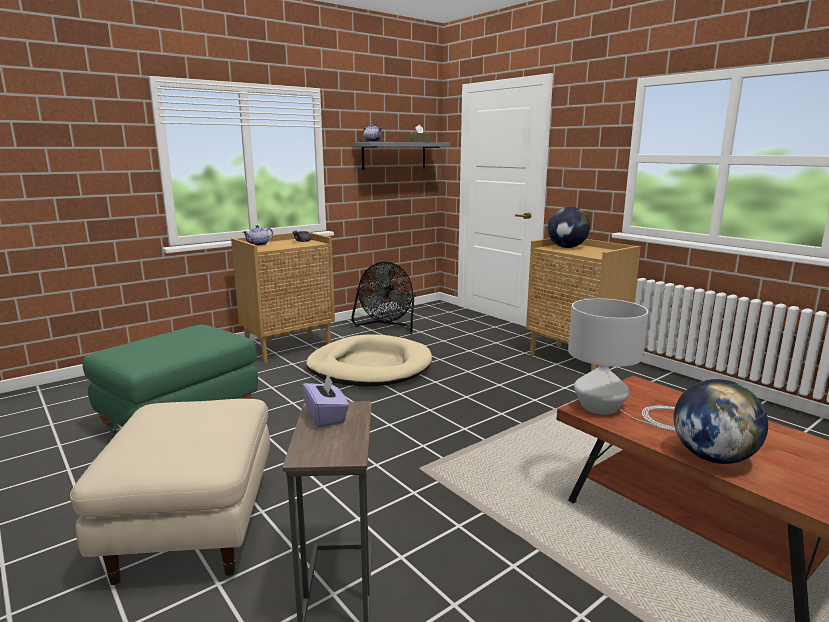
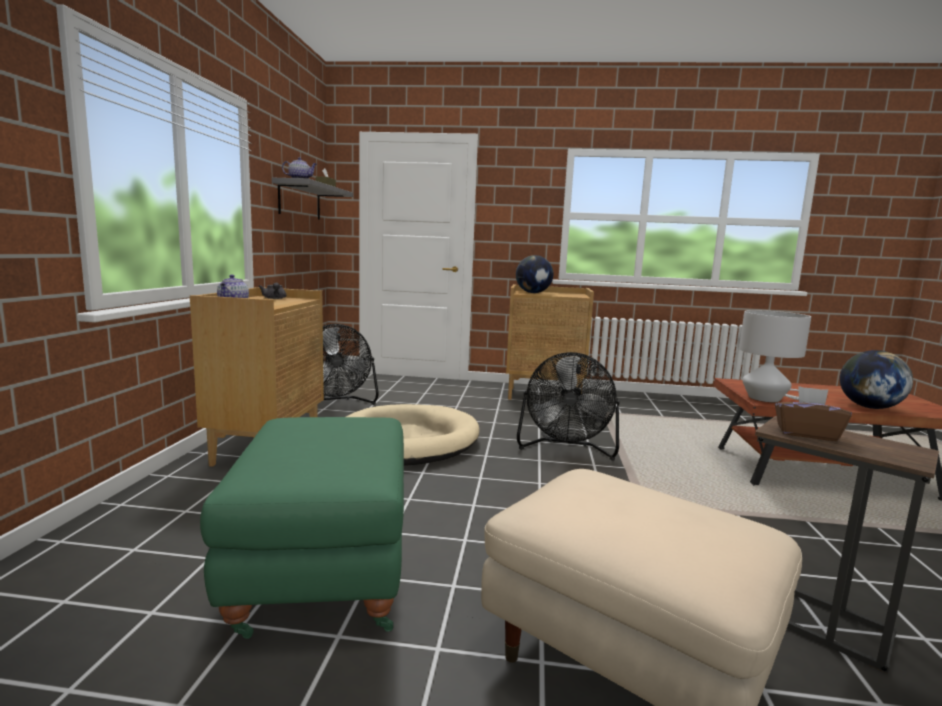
camera: 45 degrees left, 5 degrees down
purple tissue box [302,374,349,428] -> brown tissue box [775,386,852,441]
none -> black fan [517,352,620,461]

